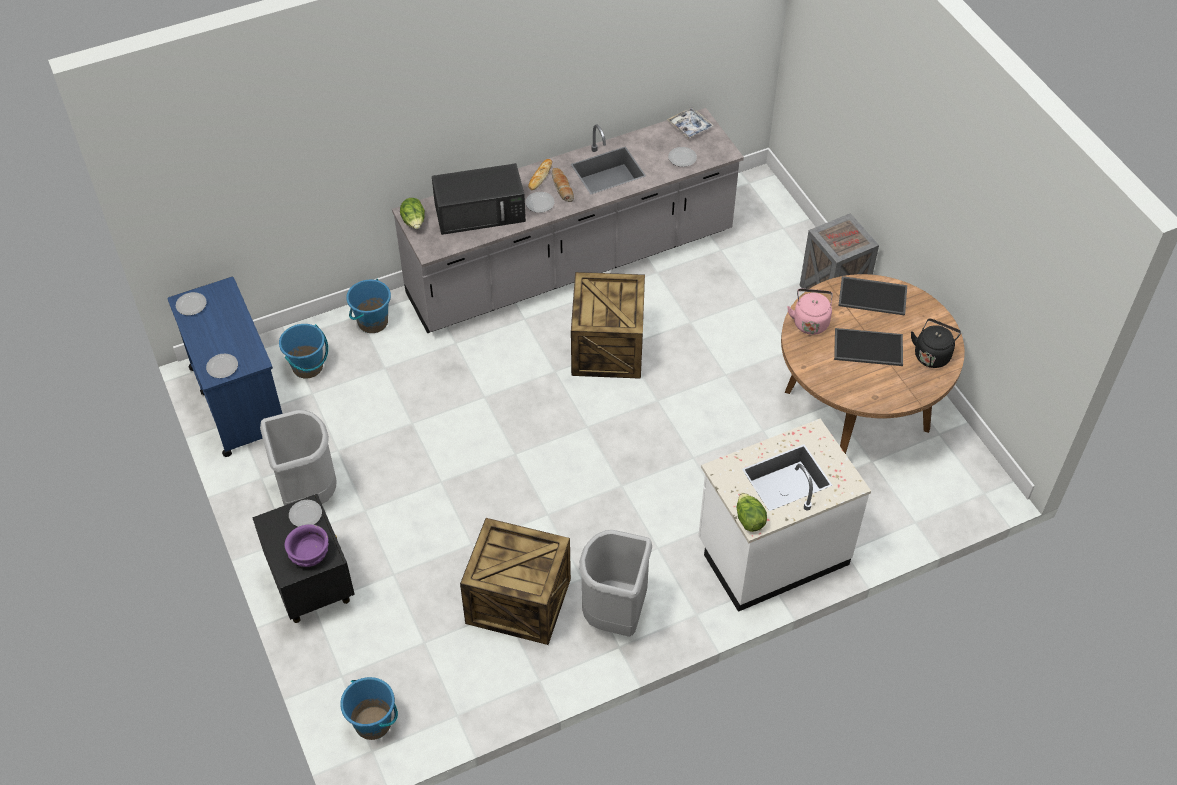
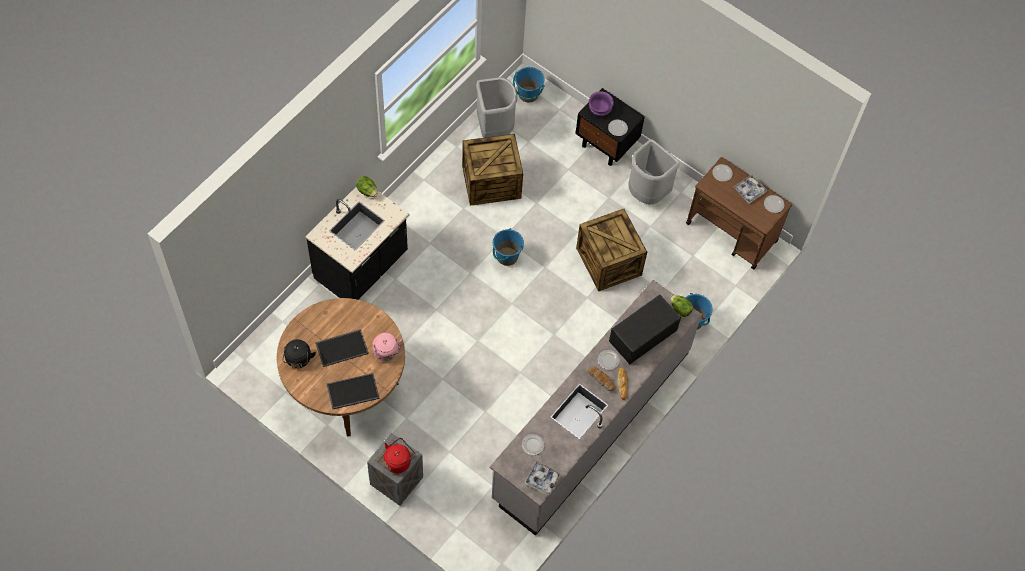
camera: 150 degrees right, 10 degrees up
blue cart [167,277,282,457] -> brown cart [686,157,792,270]
blue bucket [279,324,328,379] -> blue bucket moved to [493,228,524,266]
crate [571,272,645,379] -> crate moved to [576,209,647,291]
grey trash can [579,530,652,637] -> grey trash can moved to [476,77,518,138]
white counter [698,419,871,612] -> black counter [305,186,409,300]
none -> red kettle [384,438,416,473]
none -> tray [734,174,768,203]

